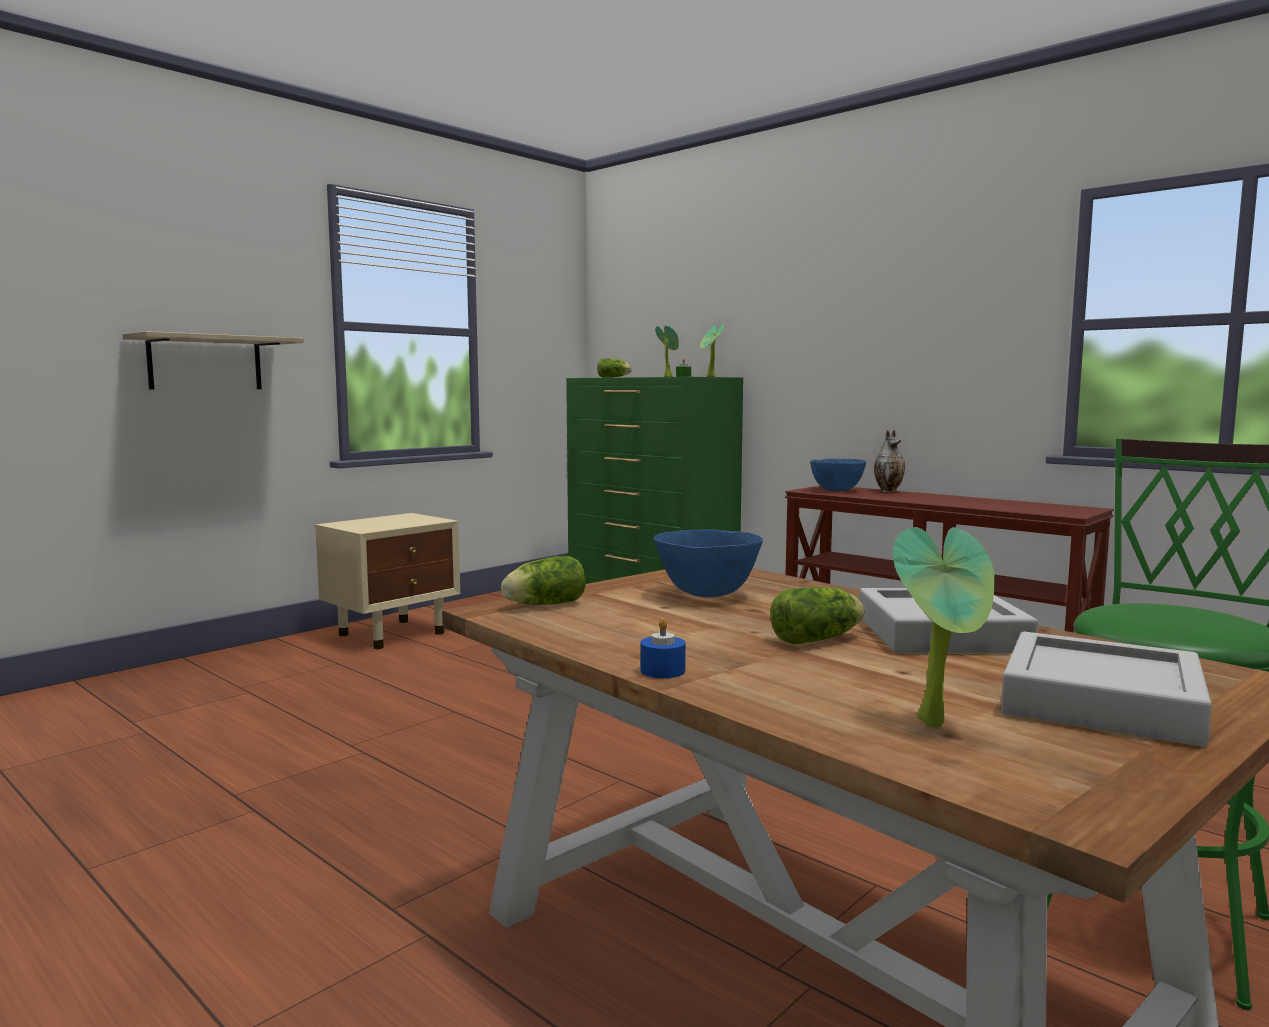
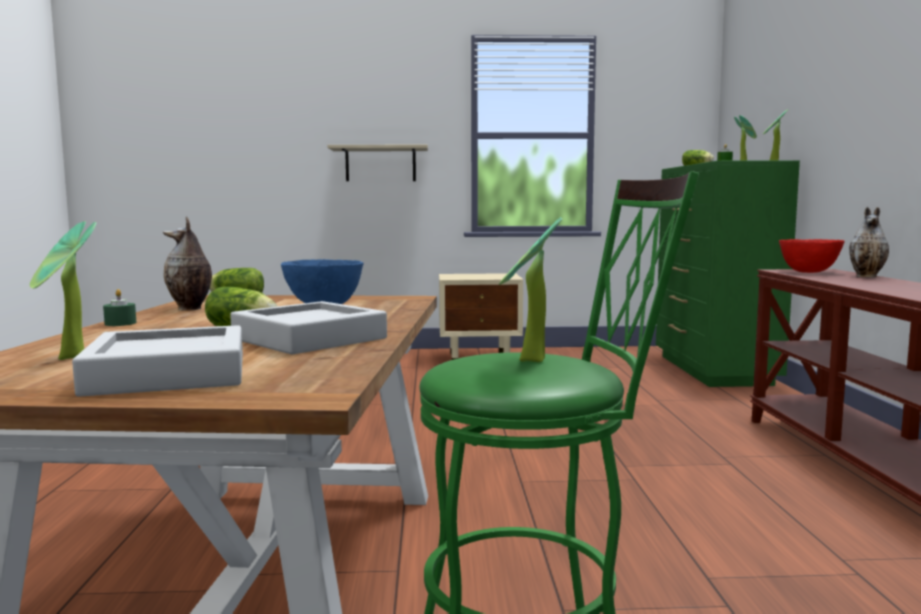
camera: 45 degrees right, 0 degrees up
blue candle [640,618,686,678] -> green candle [103,289,136,326]
blue bowl [810,459,867,491] -> red bowl [779,239,844,273]
none -> vase [163,216,212,311]
none -> potted plant [498,217,563,362]

